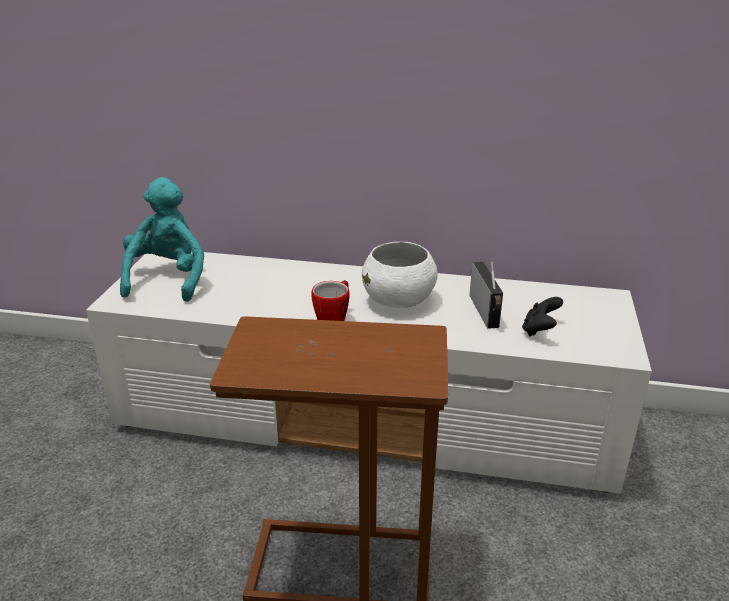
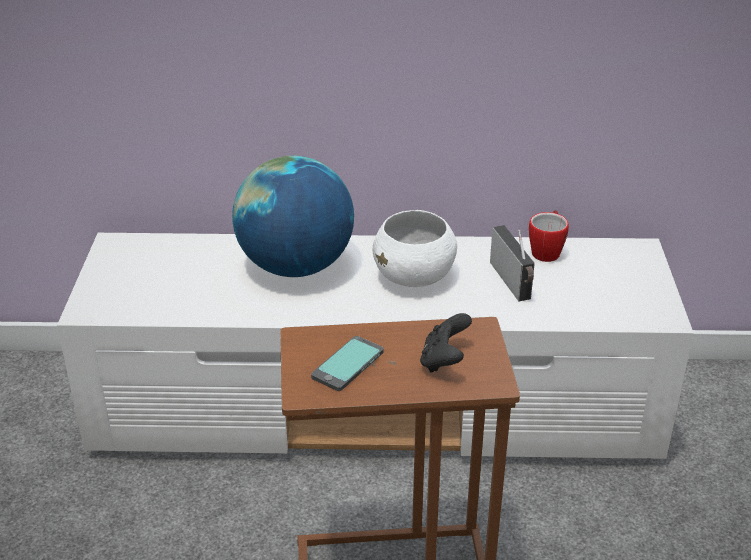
camera: 10 degrees left, 5 degrees up
turquoise plush toy [120,177,204,302] -> none
mug [311,280,349,321] -> mug moved to [529,210,569,262]
black game controller [522,297,563,337] -> black game controller moved to [420,313,472,372]
none -> globe [232,156,354,277]
none -> phone [311,336,384,391]

